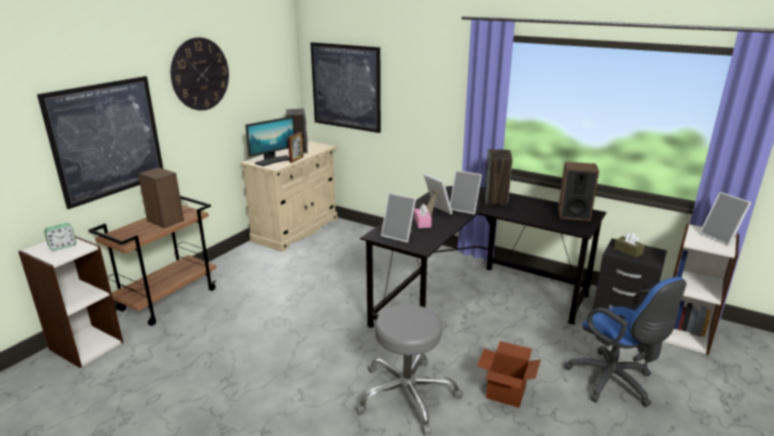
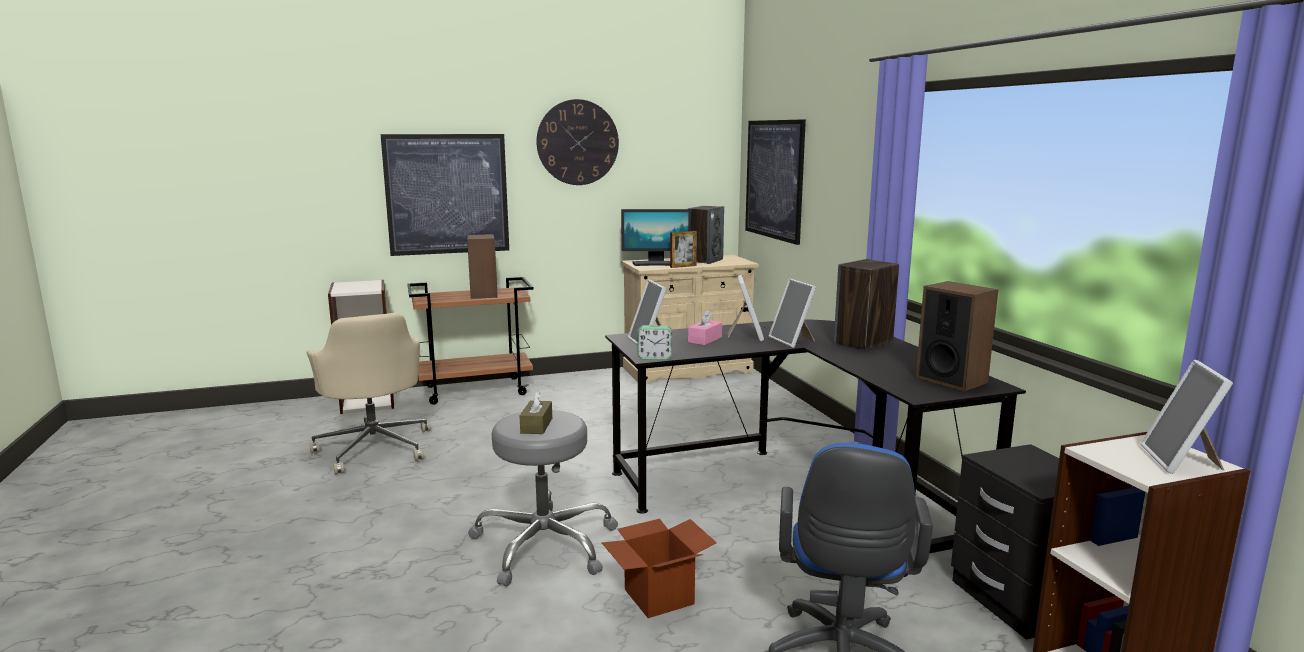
camera: 40 degrees right, 10 degrees down
alarm clock [44,223,76,251] -> alarm clock moved to [638,325,672,359]
brown tissue box [614,232,645,258] -> brown tissue box moved to [520,391,552,434]
none -> beige office chair [306,313,431,475]

